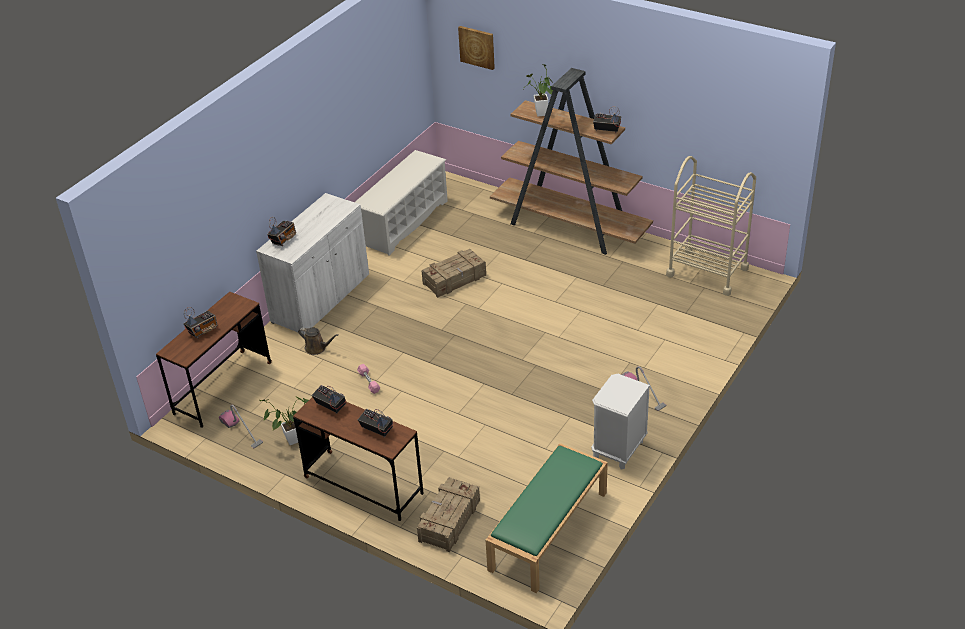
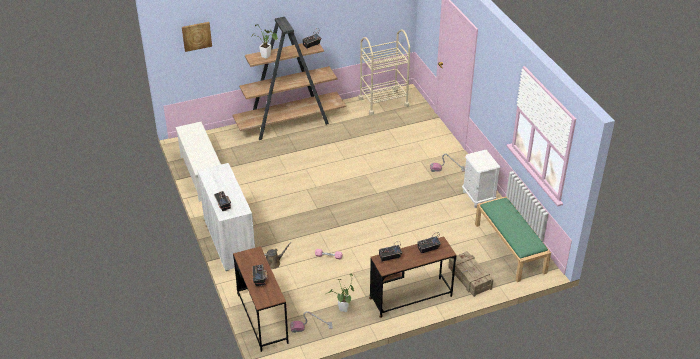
camera: 55 degrees left, 0 degrees up
crate [422,249,486,298] -> none

